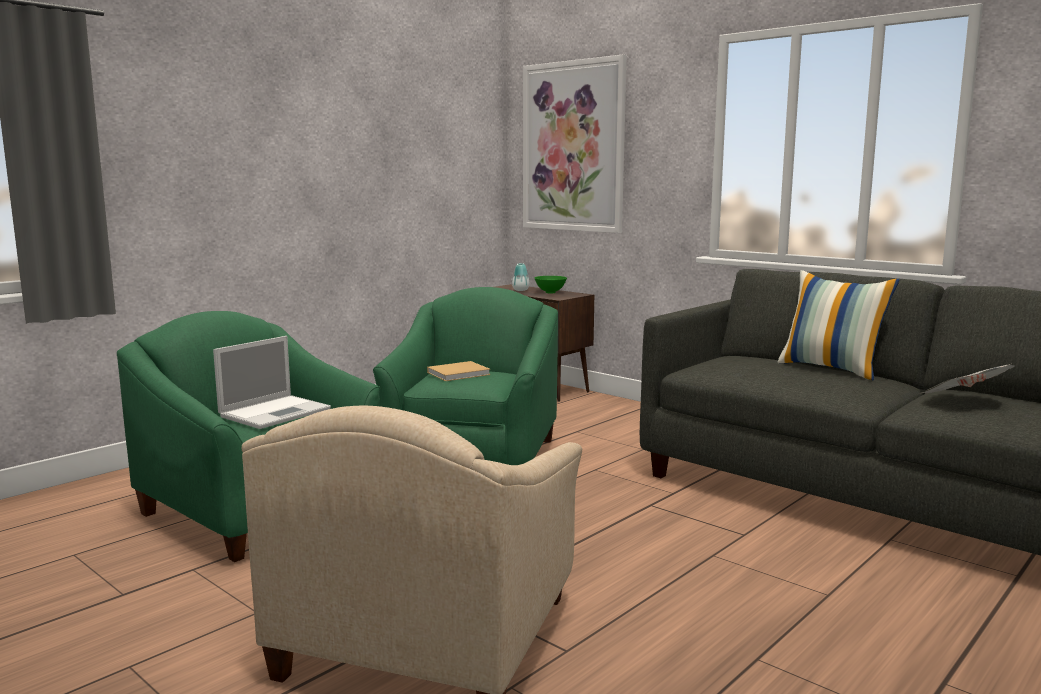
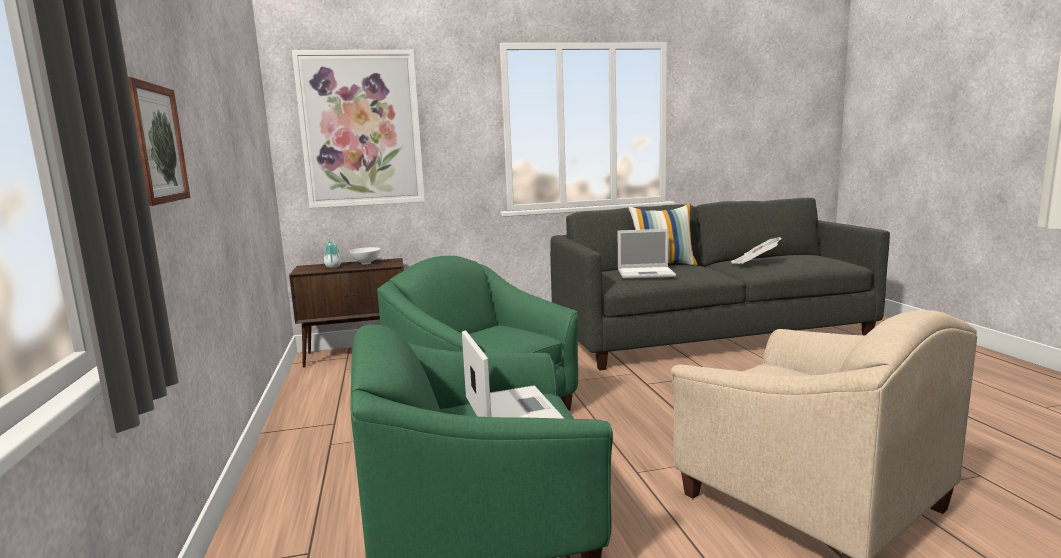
camera: 55 degrees left, 0 degrees up
beige book [427,361,491,381] -> none
green bowl [535,276,567,293] -> white bowl [350,247,380,264]
none -> picture [128,77,190,206]
none -> laptop [618,229,676,278]

